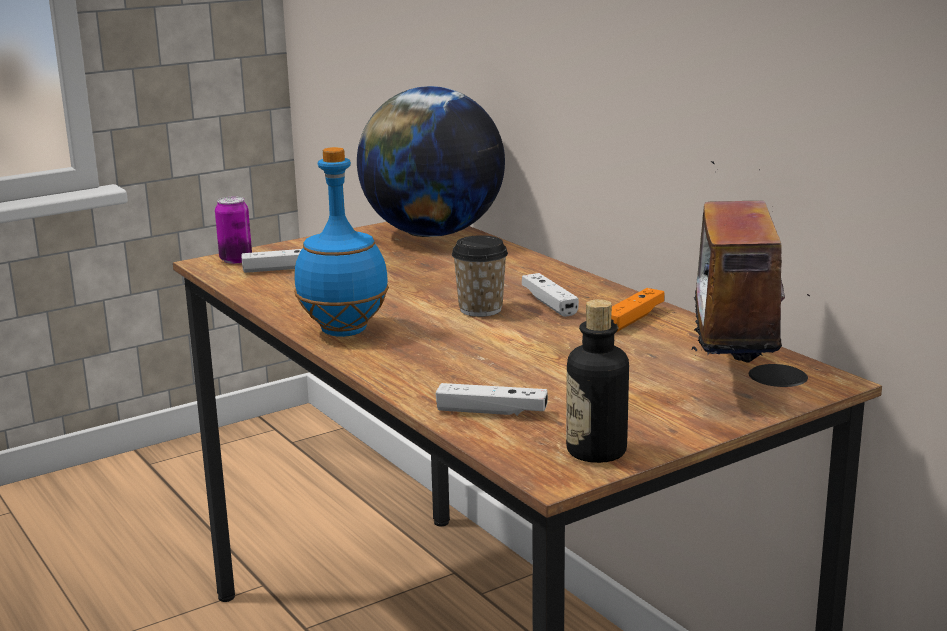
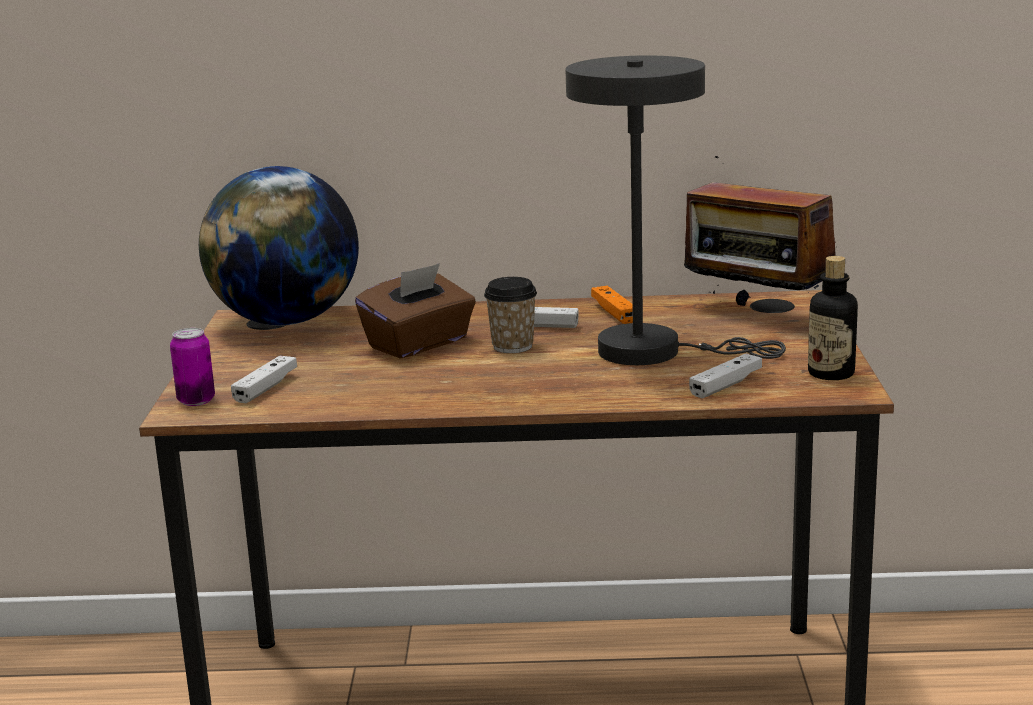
camera: 55 degrees left, 0 degrees up
blue bottle [294,147,389,337] -> none
none -> brown tissue box [355,263,476,359]
none -> grey table lamp [565,56,786,365]

